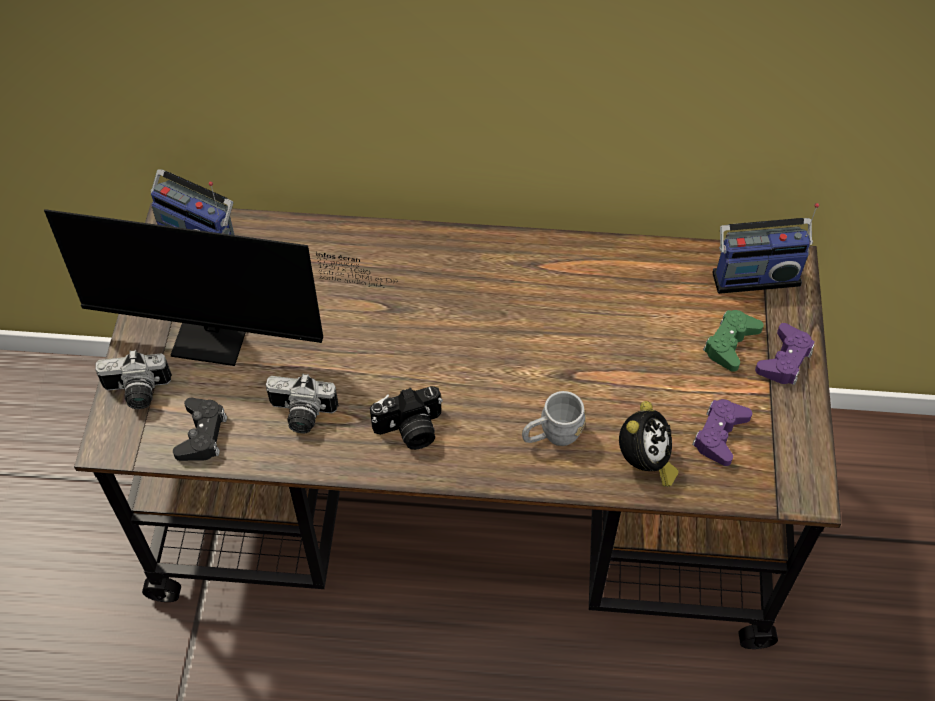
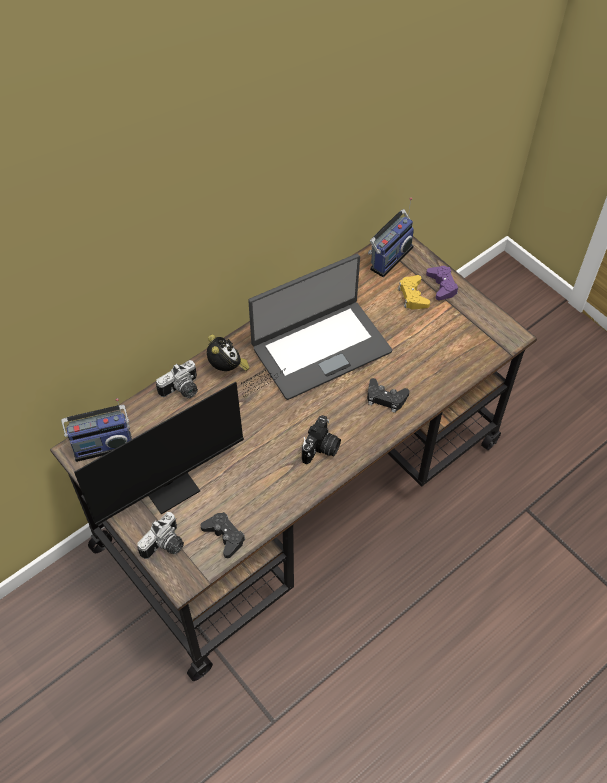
camera: 45 degrees left, 0 degrees up
camera [266,374,339,434] -> camera moved to [156,360,198,398]
grey mug [522,391,586,446] -> black game controller [367,378,409,413]
alarm clock [619,401,678,487] -> alarm clock moved to [207,335,250,371]
purple game controller [692,399,752,466] -> none
green game controller [703,310,764,372] -> yellow game controller [398,275,430,310]
none -> laptop [248,254,392,400]

